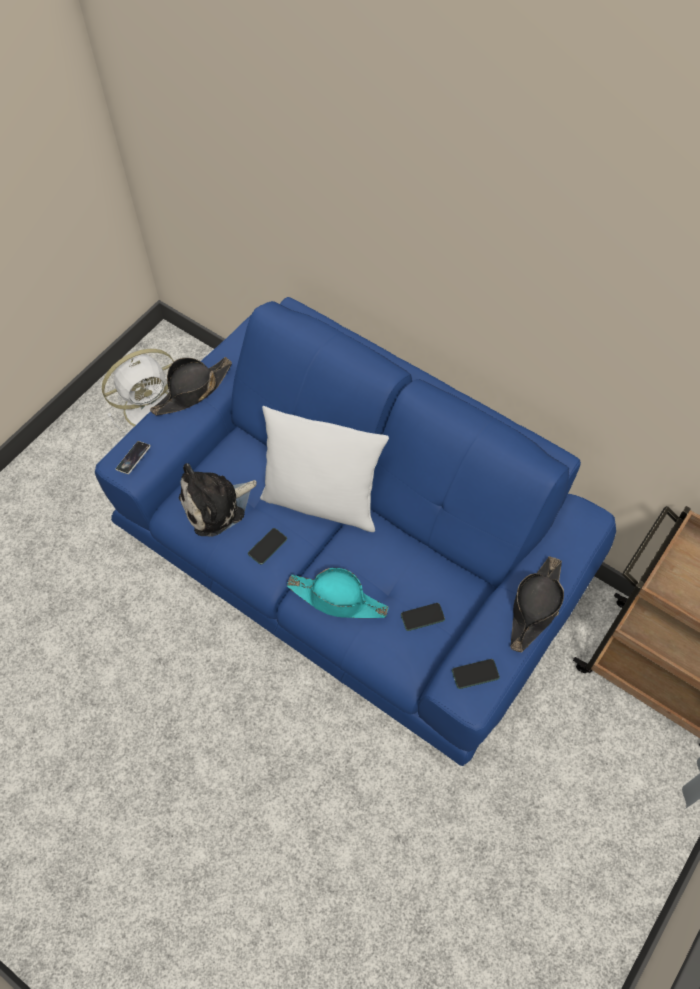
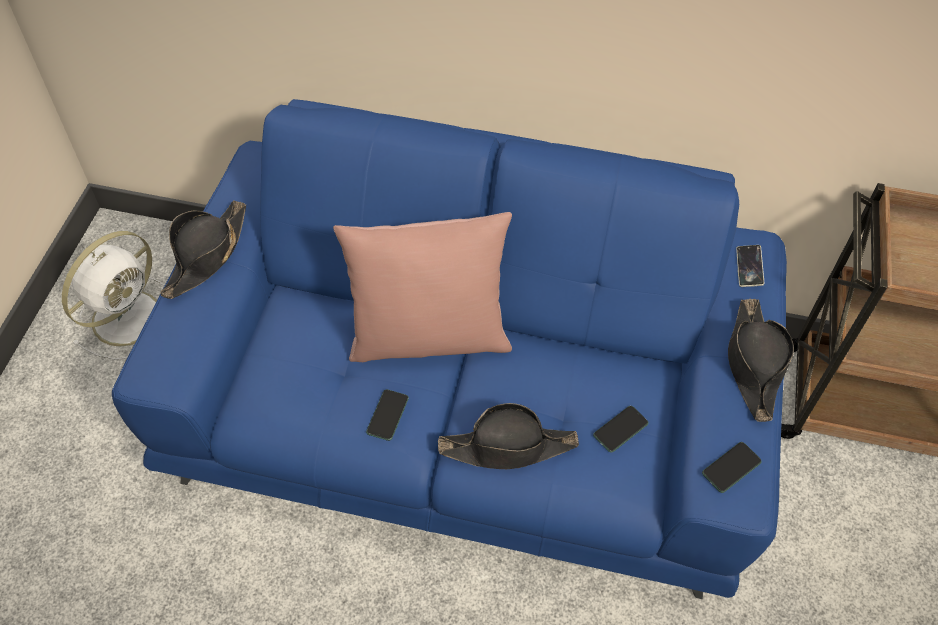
camera: 25 degrees left, 5 degrees down
phone [116,441,151,474] -> phone moved to [736,245,764,287]
plush toy [179,463,257,537] -> none
white pillow [260,406,389,532] -> pink pillow [333,212,512,362]
turquoise hat [287,568,389,618] -> black hat [438,403,579,469]

